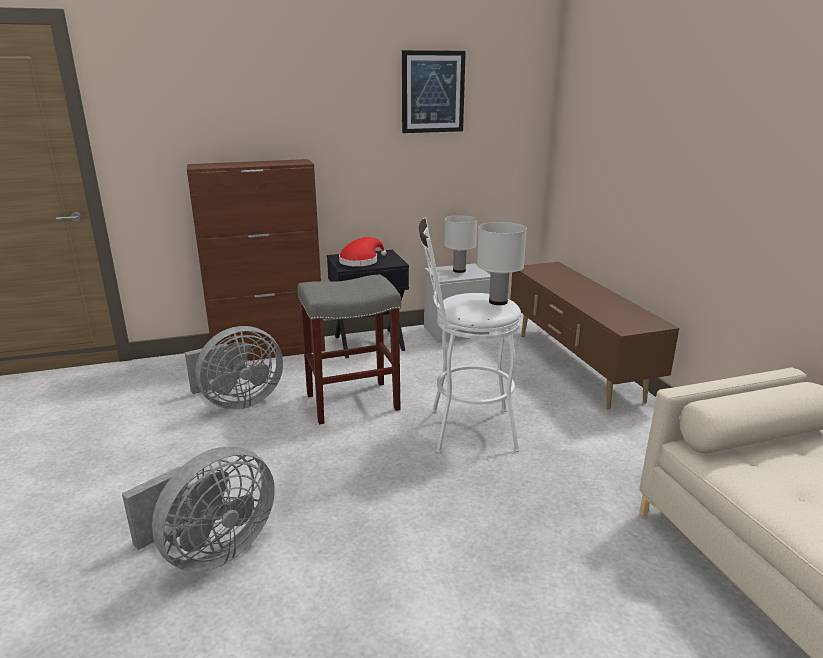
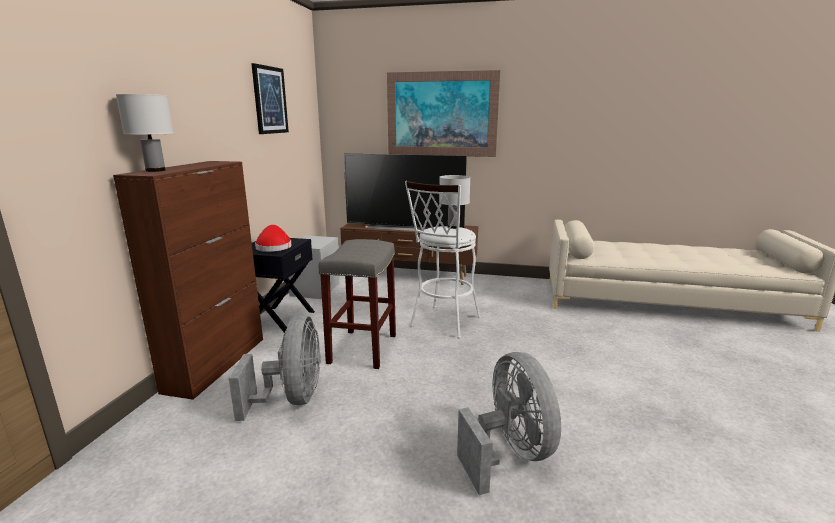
camera: 60 degrees left, 5 degrees down
white table lamp [444,215,477,273] -> white table lamp moved to [116,94,174,172]
none -> television [344,154,467,231]
none -> picture [387,70,500,157]

